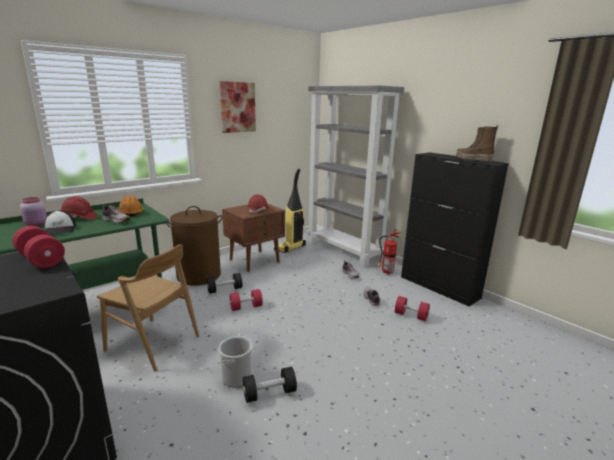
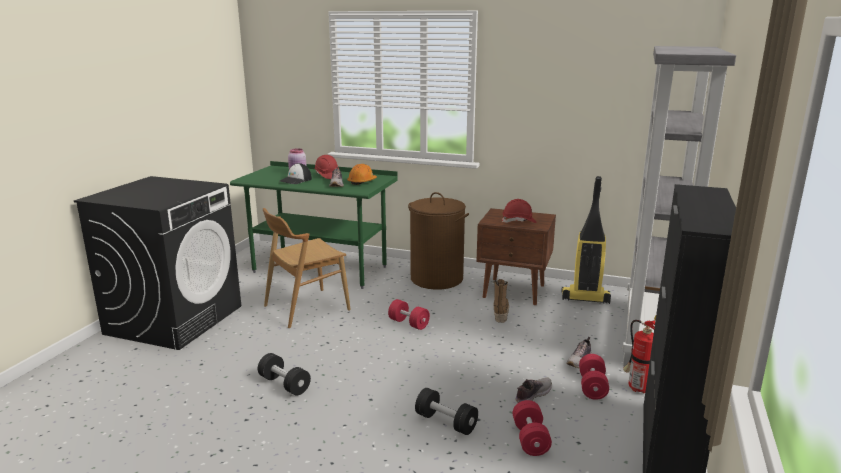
camera: 60 degrees right, 0 degrees up
red dumbbell [12,226,65,268] -> red dumbbell moved to [579,354,609,400]
brown chair [97,244,199,372] -> brown chair turned 60 degrees clockwise [263,208,351,328]
black dumbbell [207,273,242,294] -> black dumbbell moved to [415,388,478,435]
bucket [218,336,252,387] -> none
picture [219,81,256,133] -> none
boot [456,125,498,162] -> boot moved to [493,279,509,323]

